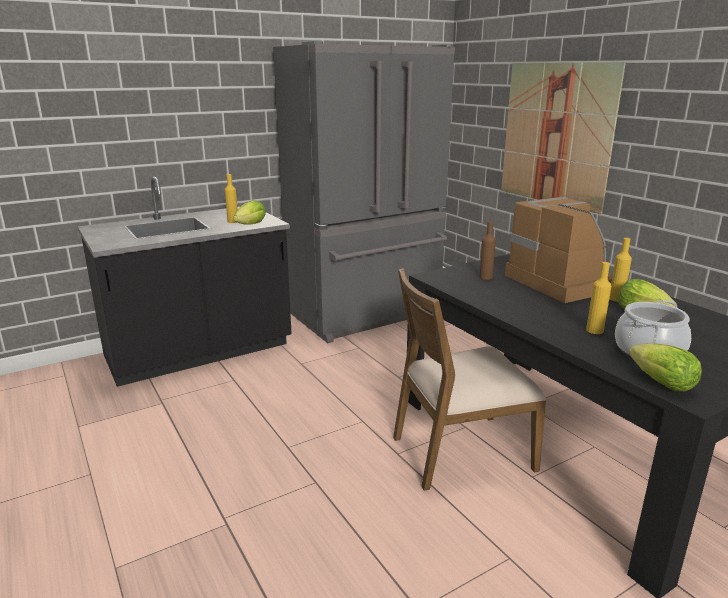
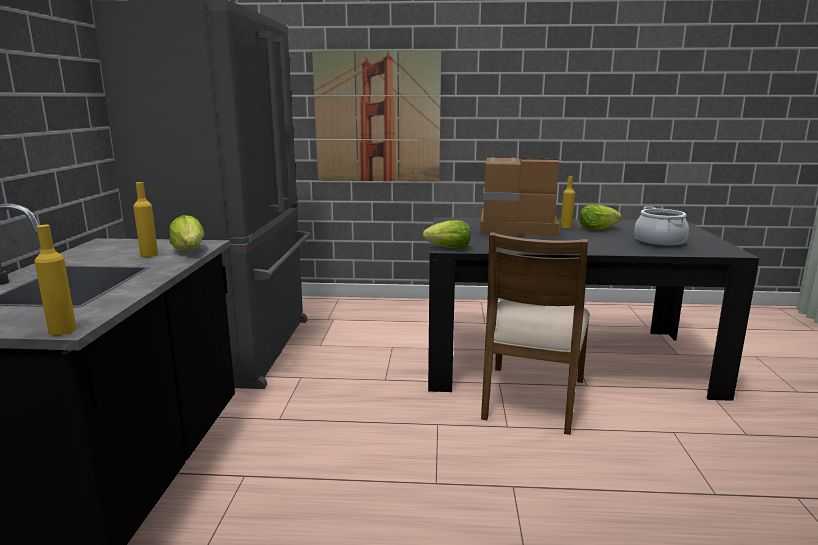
camera: 55 degrees left, 5 degrees down
brown bottle [479,221,496,280] -> none
yellow bottle [586,262,611,334] -> yellow bottle moved to [34,225,77,336]
lettuce [629,343,702,392] -> lettuce moved to [422,220,470,249]

